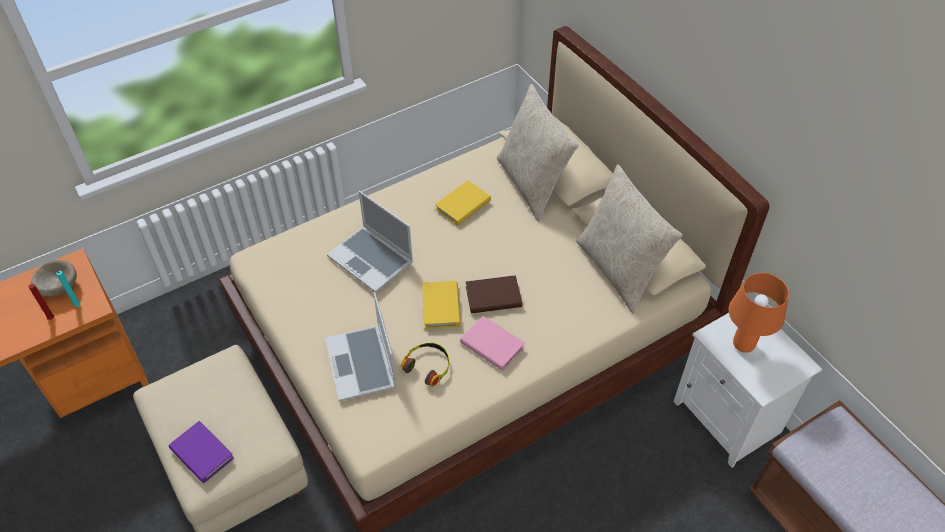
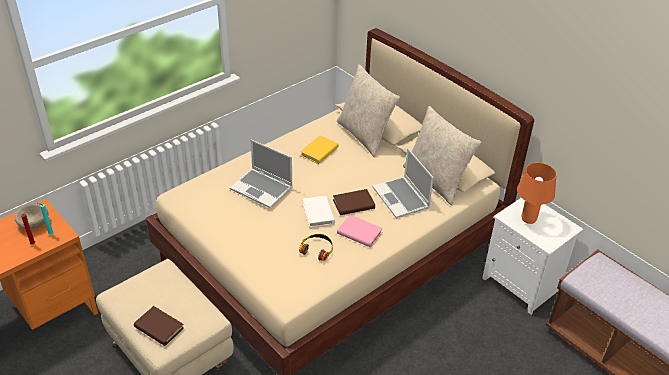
camera: 10 degrees left, 10 degrees down
purple book [169,421,234,483] -> brown book [134,306,184,346]
laptop [325,292,397,401] -> laptop moved to [373,148,434,218]
yellow book [422,281,461,329] -> white book [303,196,335,228]

